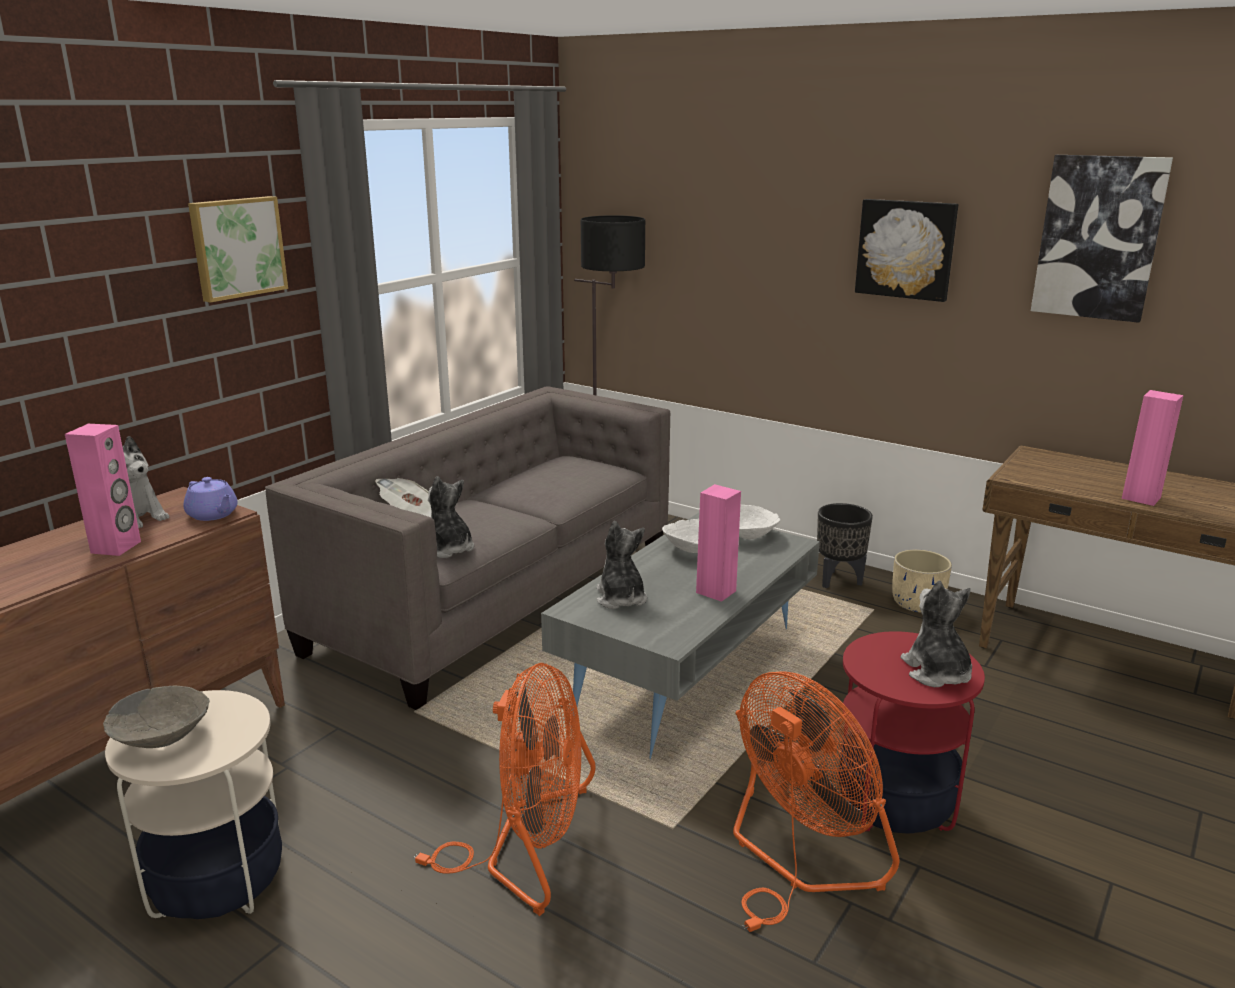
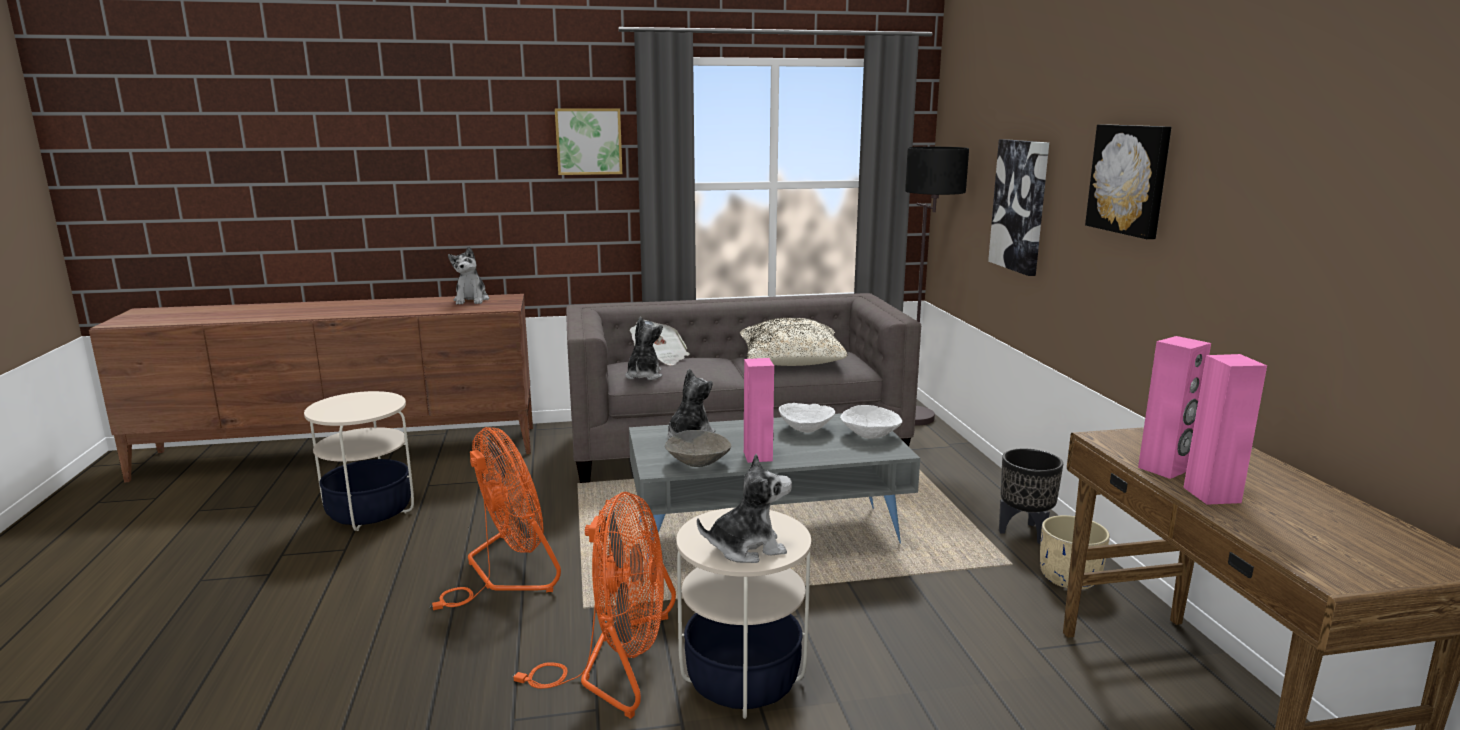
camera: 45 degrees right, 5 degrees down
pink speaker [65,424,141,556] -> pink speaker moved to [1138,336,1211,479]
grey bowl [103,686,210,748] -> grey bowl moved to [665,430,731,467]
purple teapot [184,477,238,521] -> none
orange fan [415,663,595,916] -> orange fan turned 90 degrees counterclockwise [429,427,561,610]
red side table [839,631,985,833] -> beige side table [676,508,811,719]
plush toy [900,580,972,687] -> plush toy turned 45 degrees clockwise [697,454,792,563]
picture [1031,155,1173,323] -> picture moved to [988,139,1049,276]
none -> beige pillow [740,318,848,366]

